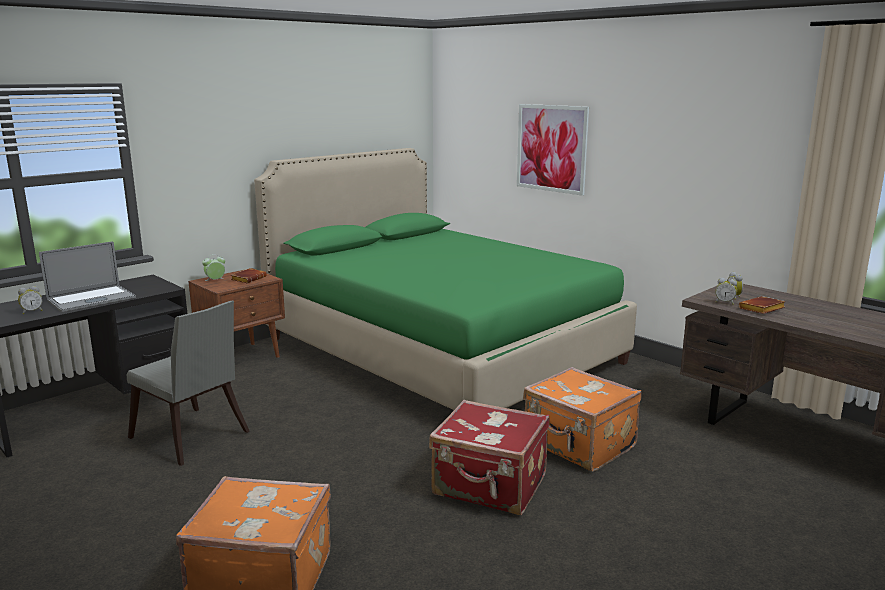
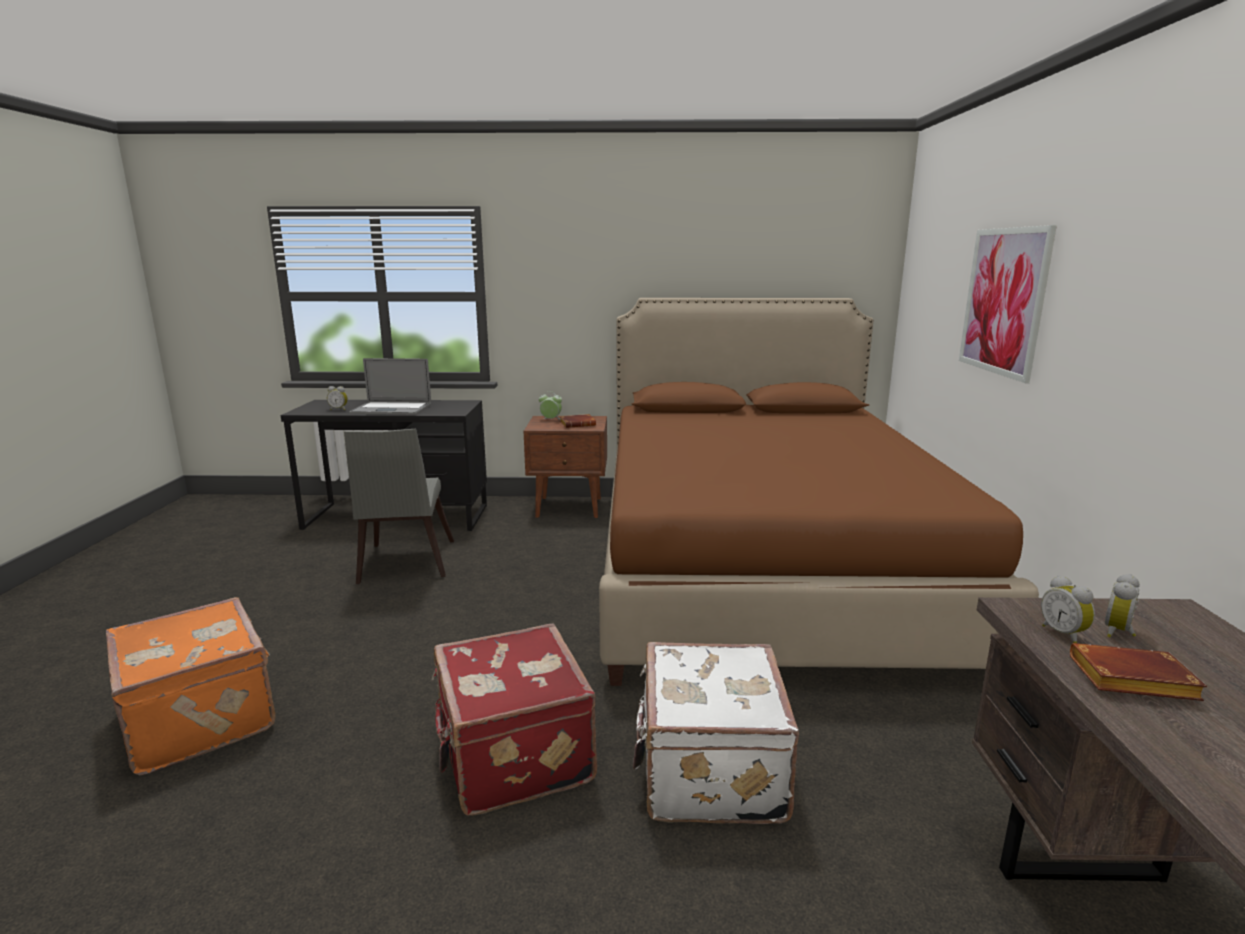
camera: 45 degrees right, 0 degrees up
green bed [254,148,637,410] -> brown bed [599,298,1039,686]
orange suitcase [523,367,642,472] -> white suitcase [633,642,799,824]

